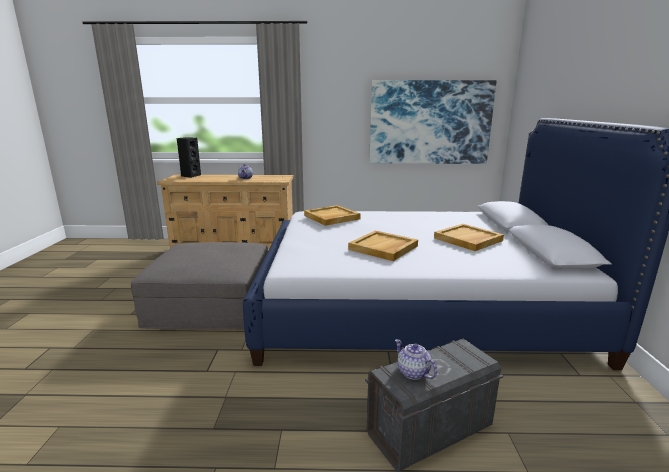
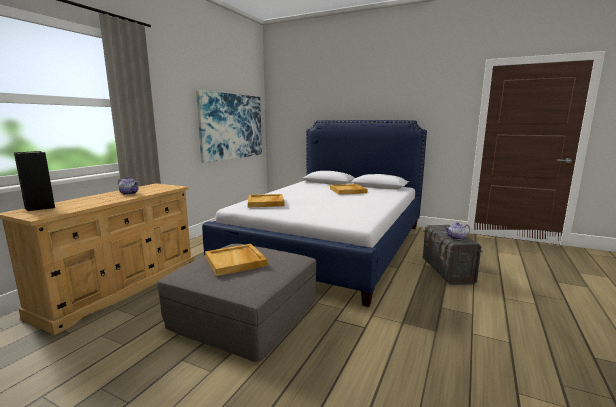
camera: 65 degrees left, 5 degrees down
beige tray [348,231,418,261] -> beige tray moved to [205,244,268,276]

